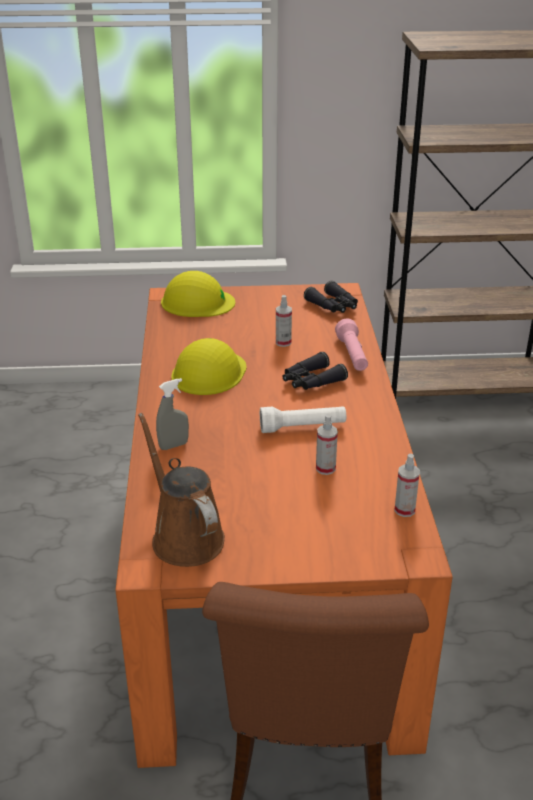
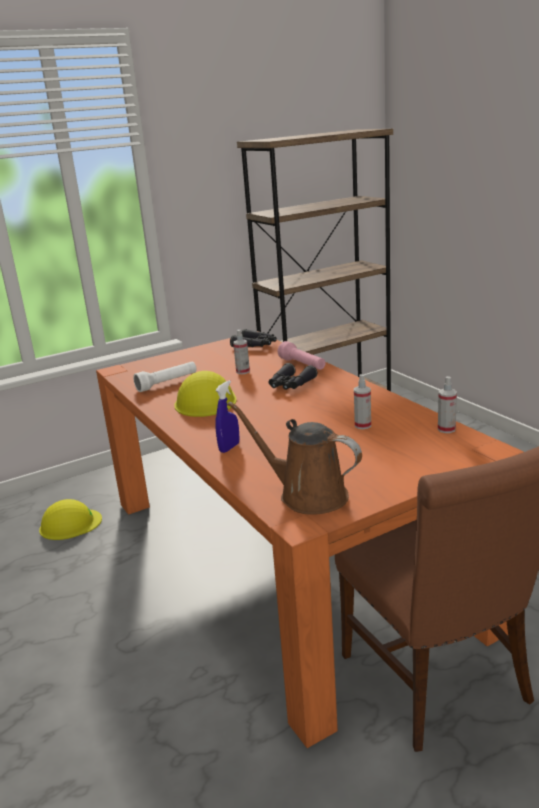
camera: 25 degrees left, 10 degrees down
grey spray bottle [156,378,189,450] -> blue spray bottle [215,380,240,453]
yellow hard hat [161,271,235,317] -> yellow hard hat moved to [39,499,102,540]
white flashlight [260,406,346,433] -> white flashlight moved to [133,362,197,392]

